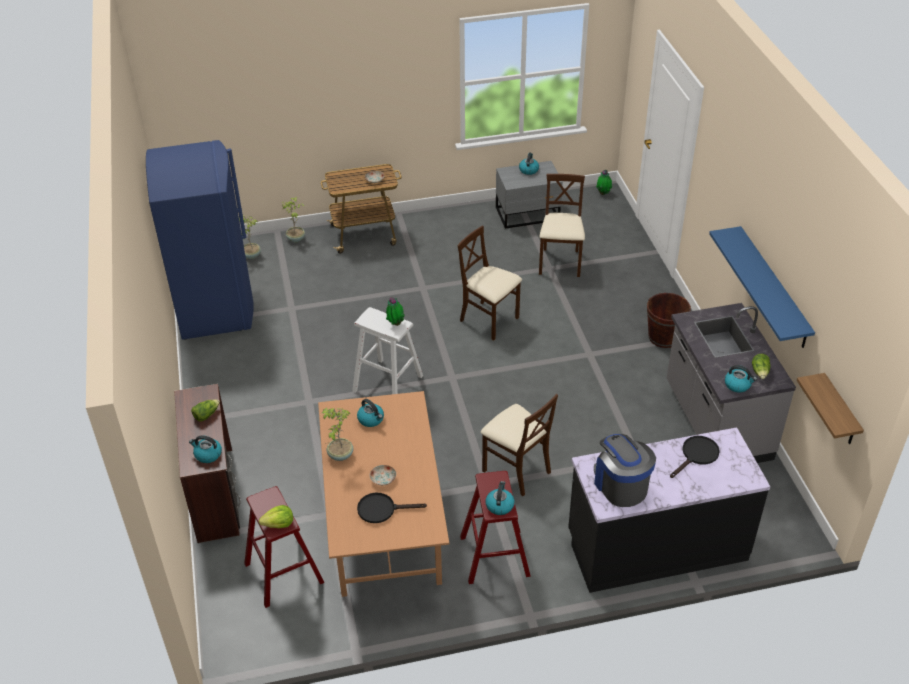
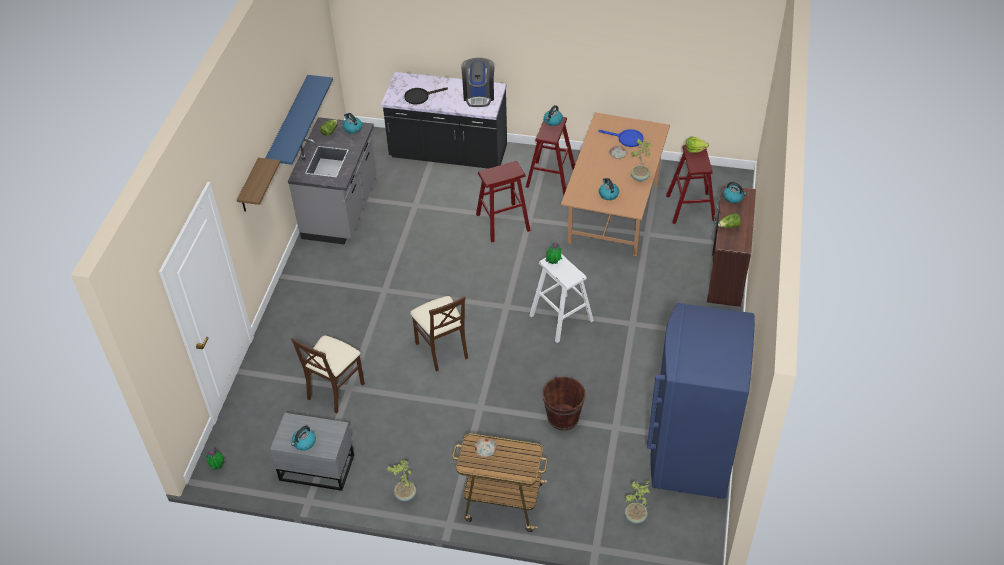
camera: 155 degrees left, 5 degrees up
potted plant [282,197,305,242] -> potted plant moved to [386,460,416,502]
black frying pan [357,493,427,523] -> blue frying pan [599,129,644,147]
beige chair [481,394,558,496] -> red stool [476,161,531,242]
brown bucket [647,293,691,348] -> brown bucket moved to [543,377,586,431]
shelf [797,373,864,444] -> shelf moved to [237,158,280,211]

